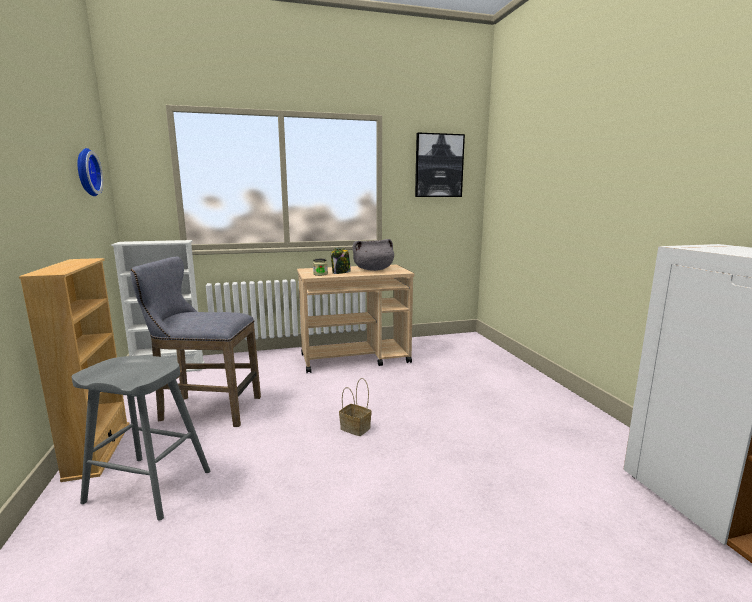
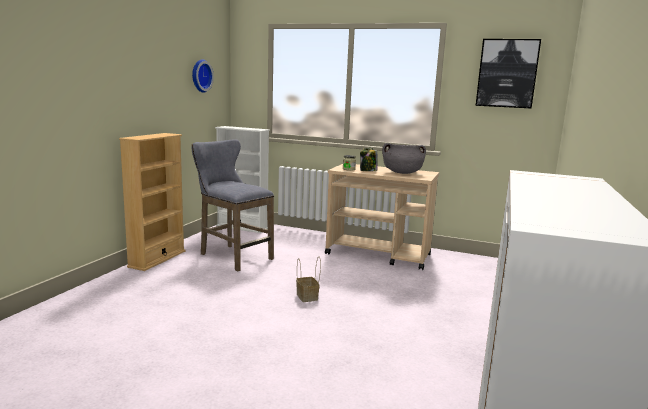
camera: 35 degrees right, 0 degrees up
grey stool [72,356,210,520] -> none

